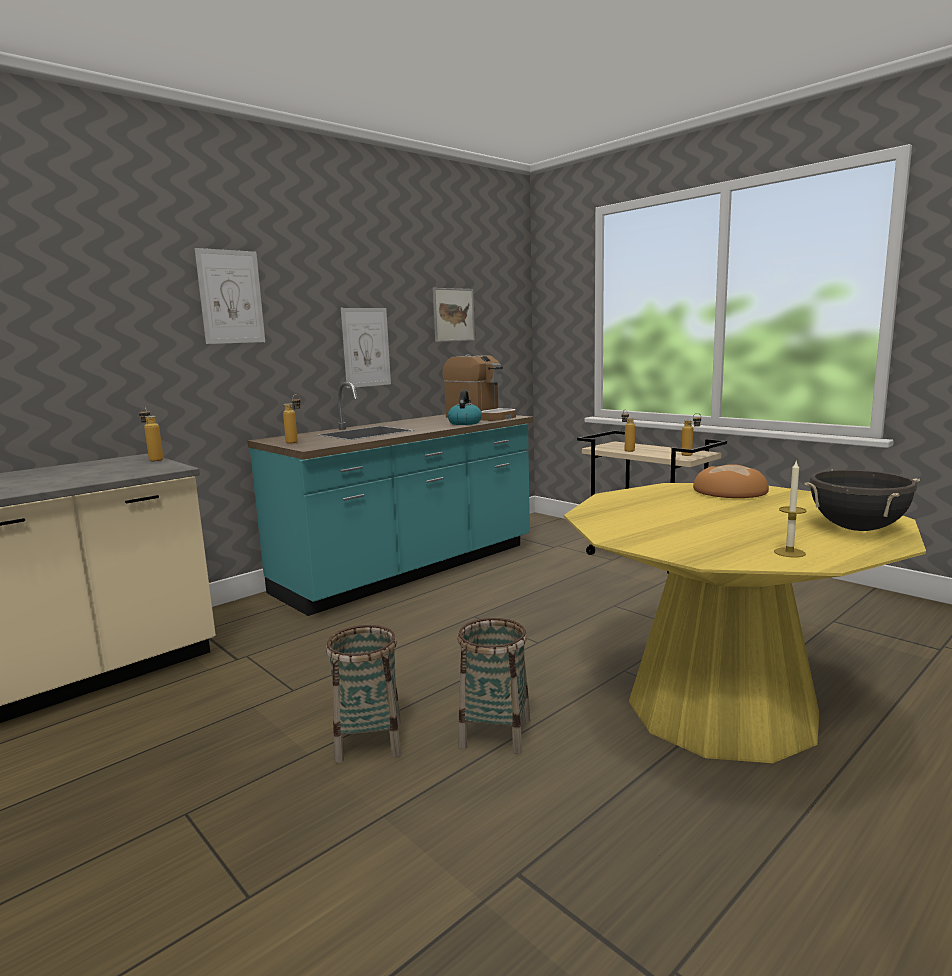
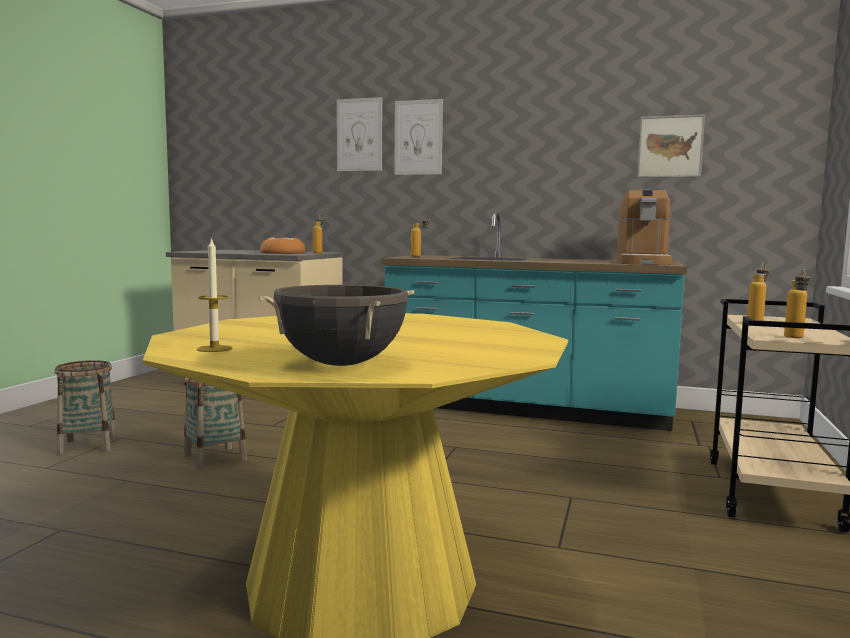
camera: 60 degrees right, 5 degrees down
picture [341,308,391,388] -> picture moved to [337,97,382,171]
kettle [448,390,482,425] -> none
basket [458,618,530,754] -> basket moved to [54,360,117,455]
bread [693,464,769,498] -> bread moved to [260,237,306,254]

